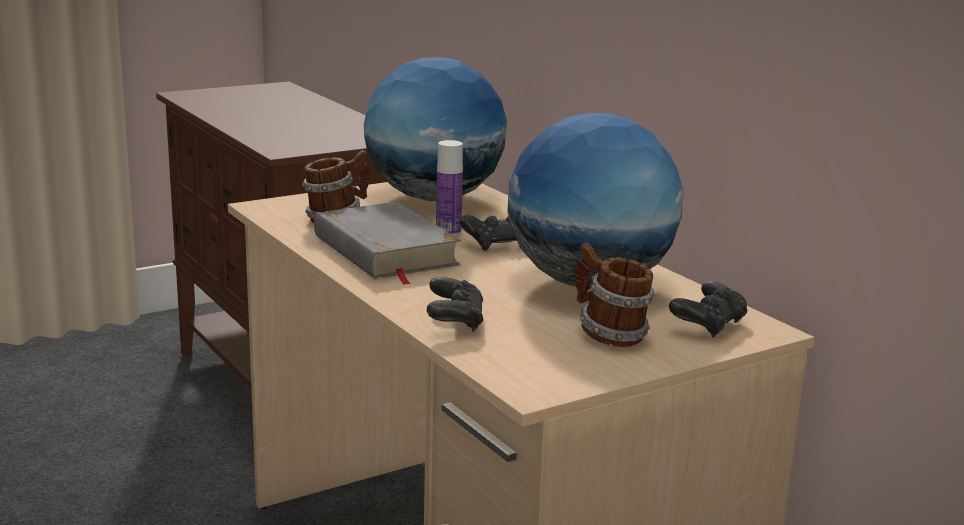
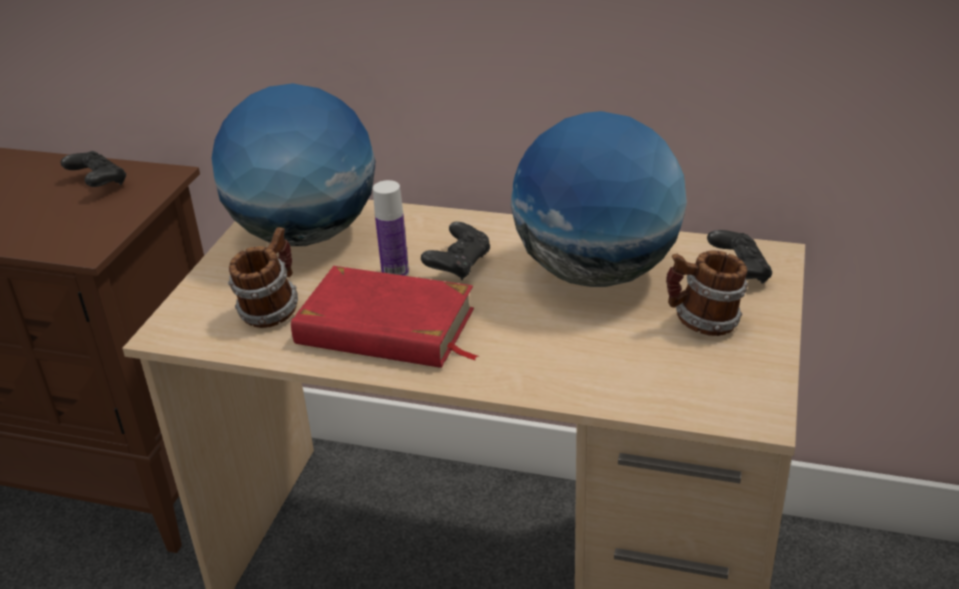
camera: 40 degrees left, 15 degrees up
grey book [314,202,461,285] -> red book [291,266,478,368]
black game controller [427,277,484,332] -> black game controller moved to [61,151,126,187]

